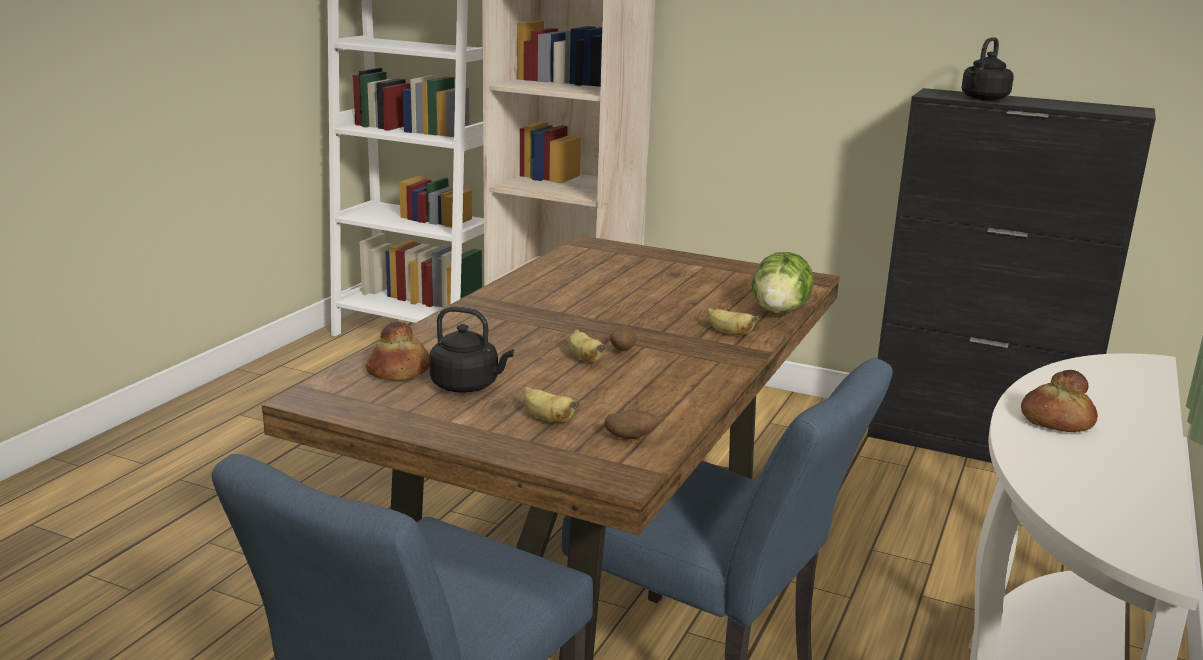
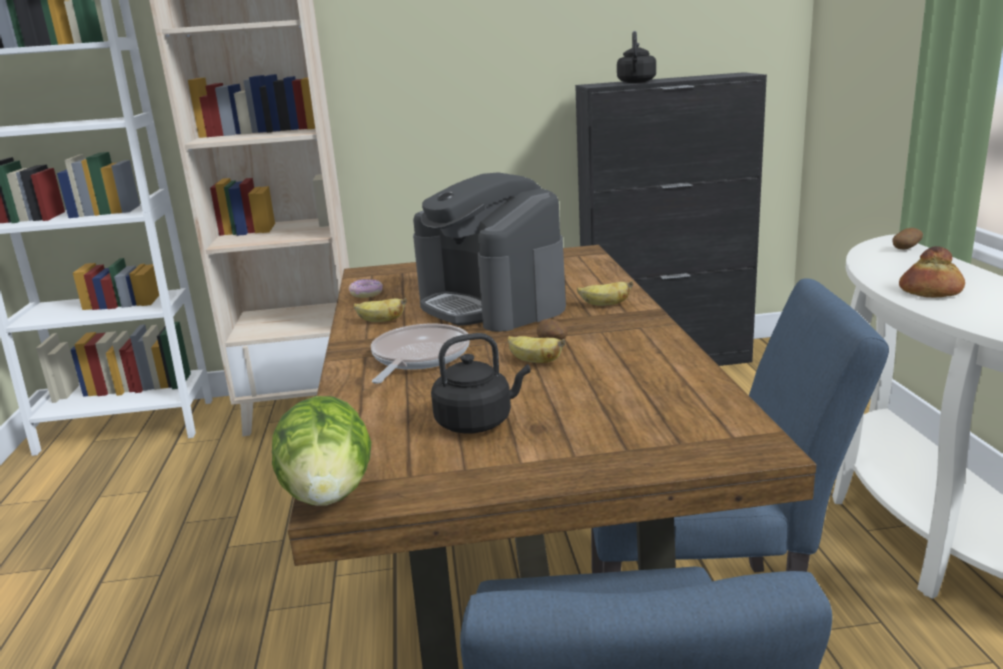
camera: 30 degrees left, 0 degrees up
bread [366,322,429,381] -> none
banana [523,387,579,423] -> banana moved to [353,298,407,322]
potato [605,409,659,439] -> potato moved to [892,228,923,249]
lettuce [752,252,813,314] -> lettuce moved to [272,396,371,506]
none -> donut [349,279,383,298]
none -> frying pan [371,324,470,384]
none -> coffee machine [413,172,566,332]

